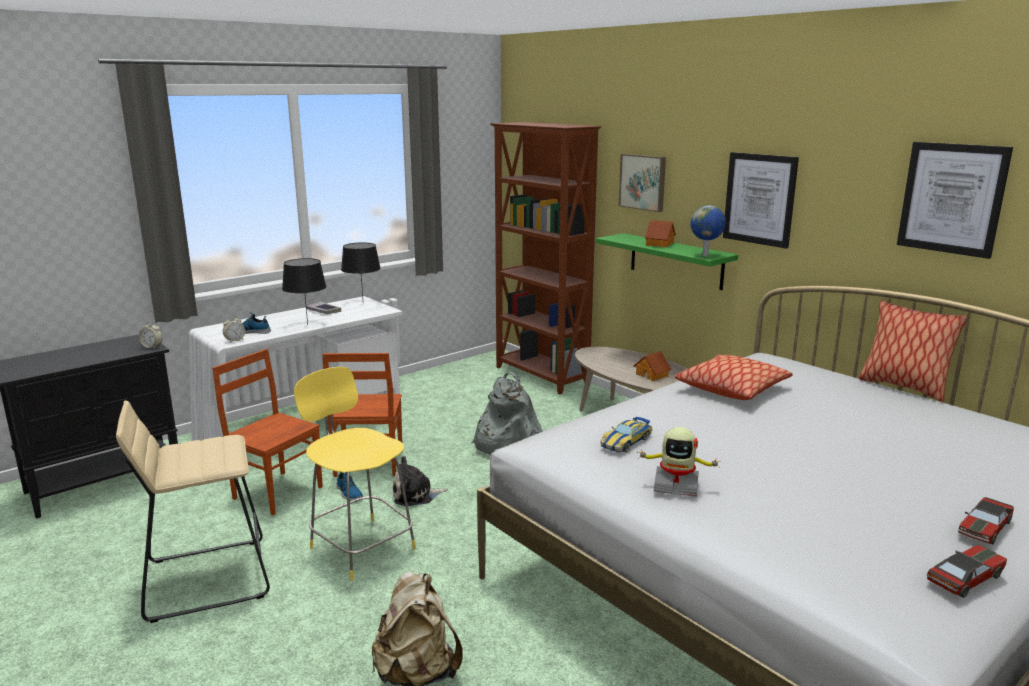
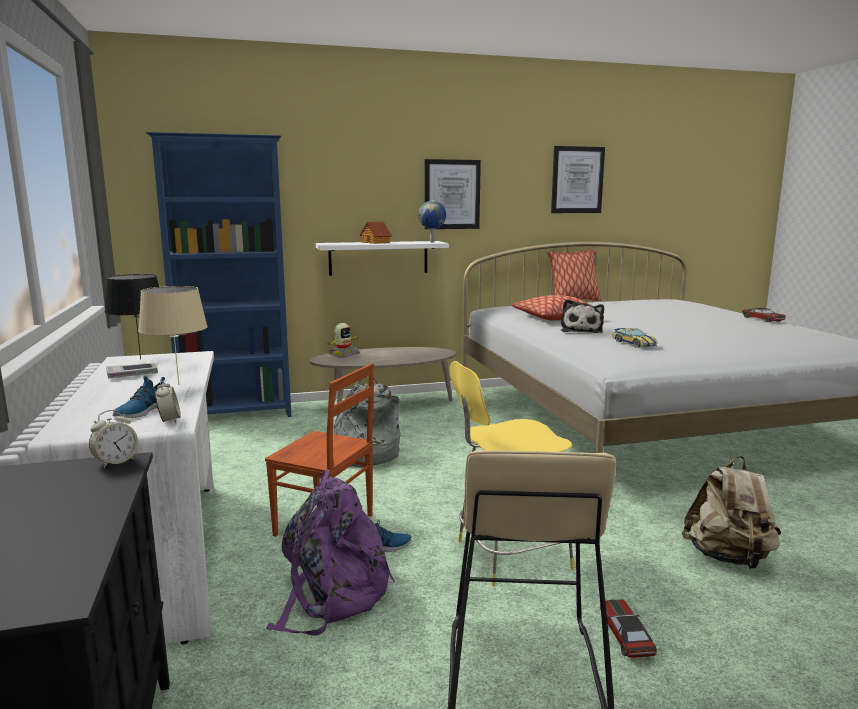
camera: 65 degrees left, 5 degrees down
brown chair [212,349,323,515] -> purple backpack [266,469,395,635]
black table lamp [282,258,326,325] -> beige table lamp [138,286,208,385]
plush toy [393,456,448,506] -> plush toy moved to [561,299,604,333]
brown bookcase [490,122,601,394] -> blue bookcase [146,132,291,417]
green shelf [596,233,738,290] -> white shelf [316,241,449,276]
picture [619,154,666,212] -> none
toy house [634,351,672,381] -> none
toy robot [636,427,721,497] -> toy robot moved to [328,323,360,358]
toy car [927,545,1007,598] -> toy car moved to [600,599,657,658]

